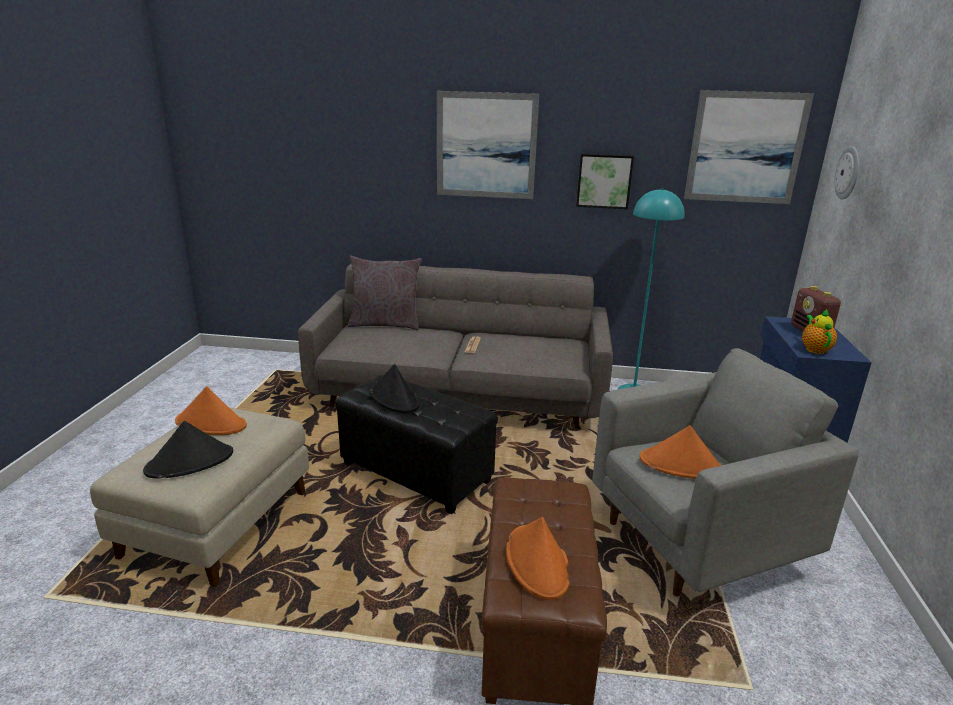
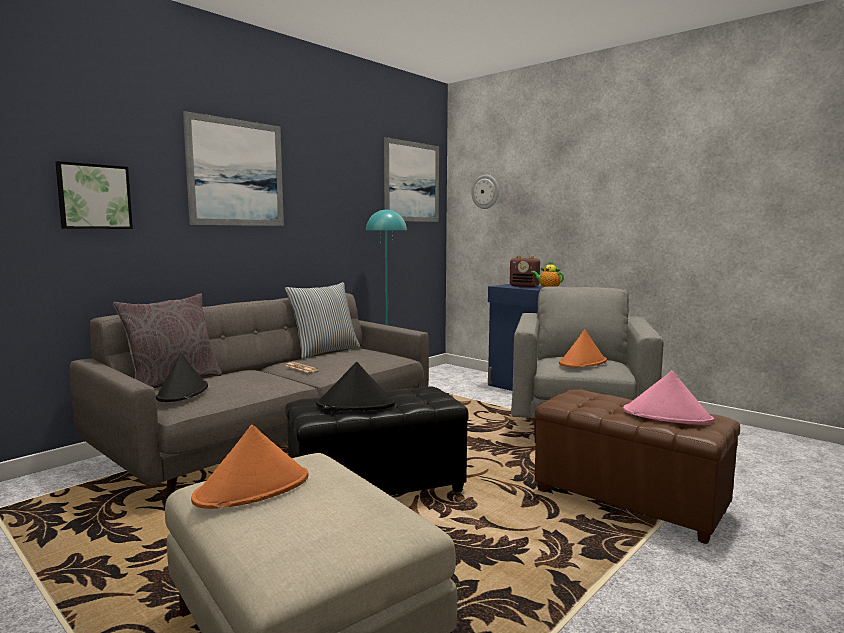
camera: 55 degrees left, 15 degrees down
black hat [143,421,233,478] -> black hat moved to [156,353,208,402]
orange hat [506,517,570,600] -> pink hat [623,371,714,425]
picture [576,154,634,209] -> picture moved to [55,161,133,229]
none -> pillow [285,282,361,359]

